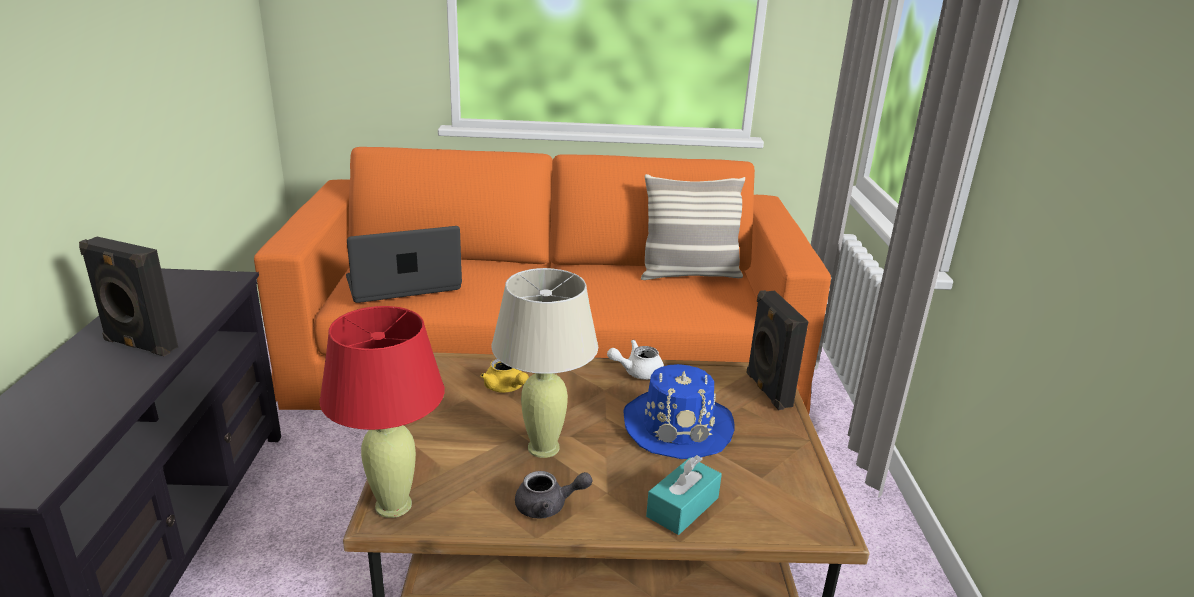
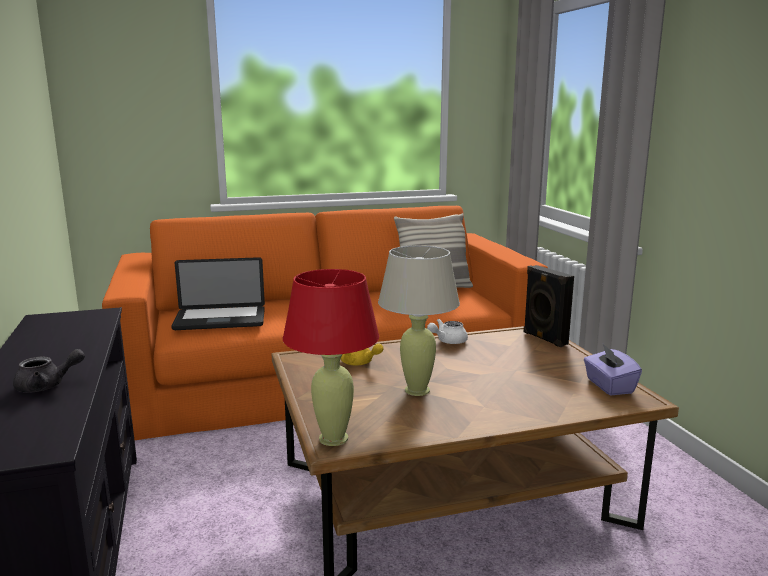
camera: 15 degrees left, 10 degrees down
black speaker [79,237,178,356] -> none
laptop [346,226,462,303] -> laptop turned 150 degrees counterclockwise [171,257,265,330]
grey teapot [515,471,592,518] -> grey teapot moved to [13,349,85,392]
blue hat [623,364,735,459] -> none
turquoise tissue box [646,455,722,535] -> none
none -> purple tissue box [584,344,642,396]

